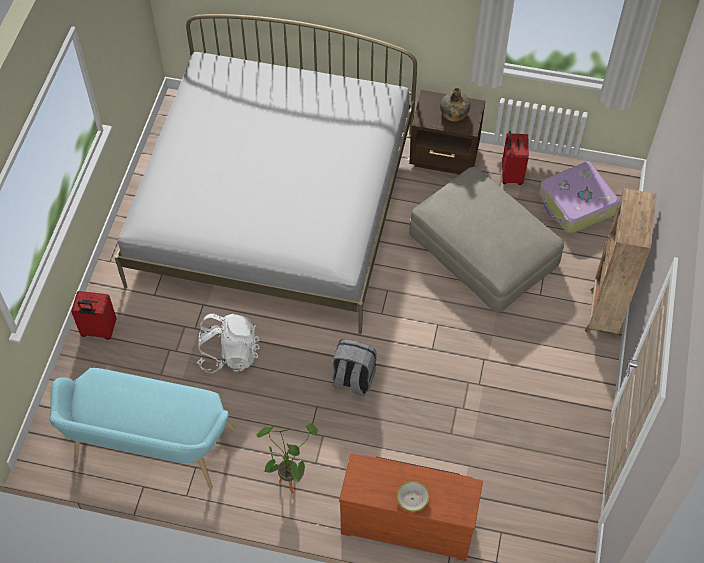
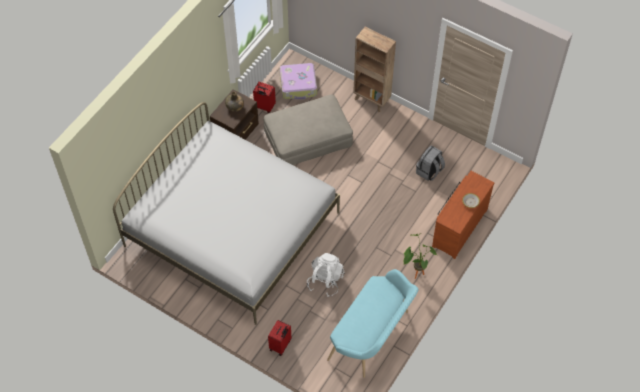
camera: 70 degrees left, 0 degrees up
grey backpack [332,339,377,396] -> grey backpack moved to [416,145,445,181]

